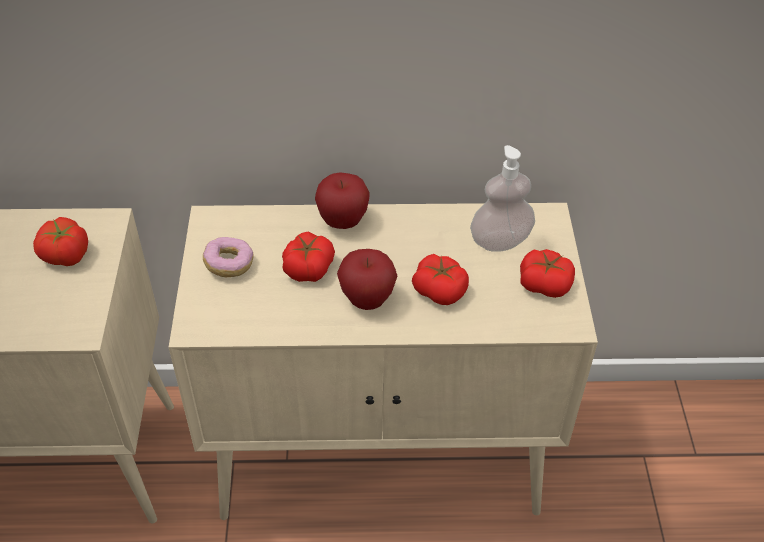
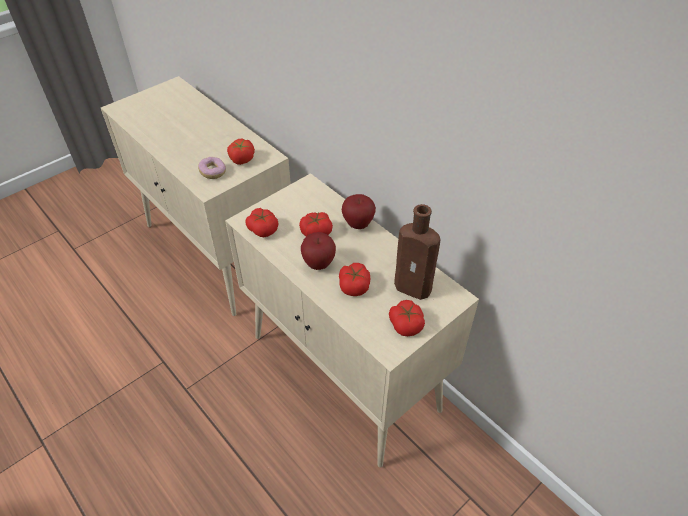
camera: 50 degrees right, 0 degrees up
donut [203,237,254,277] -> donut moved to [198,157,226,179]
soap dispenser [470,145,535,252] -> brown bottle [394,204,440,300]
none -> tomato [246,208,278,237]

